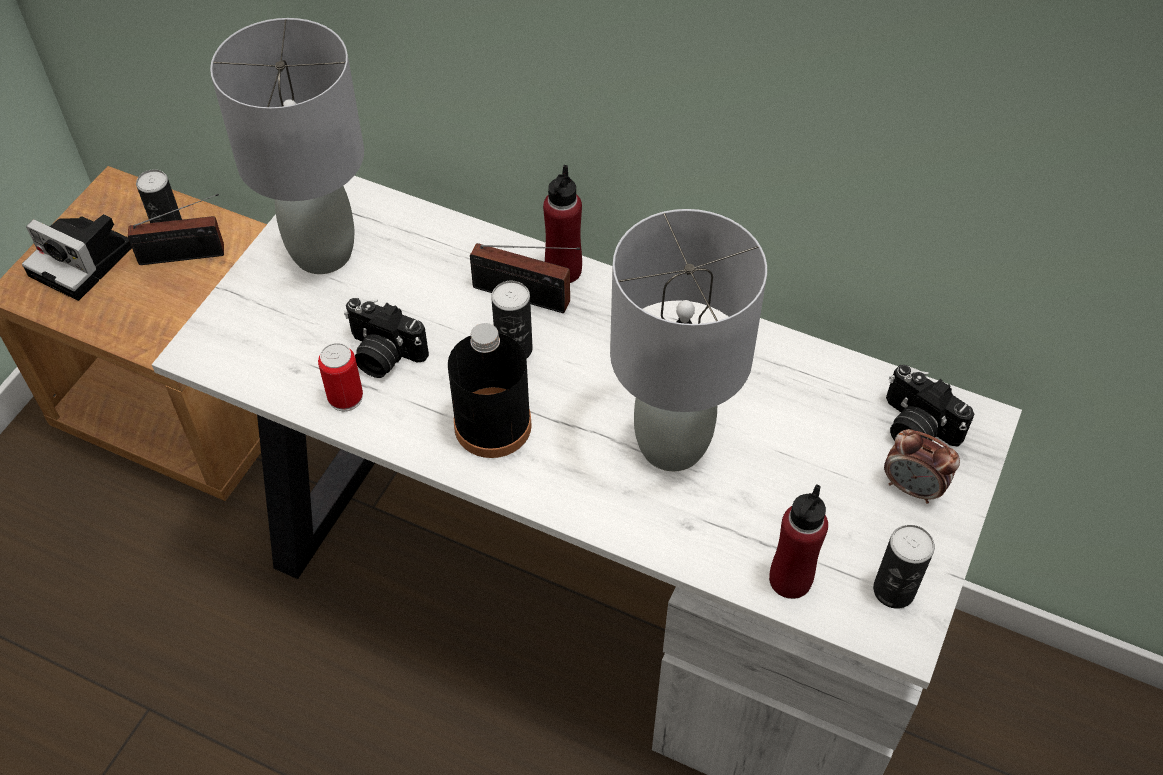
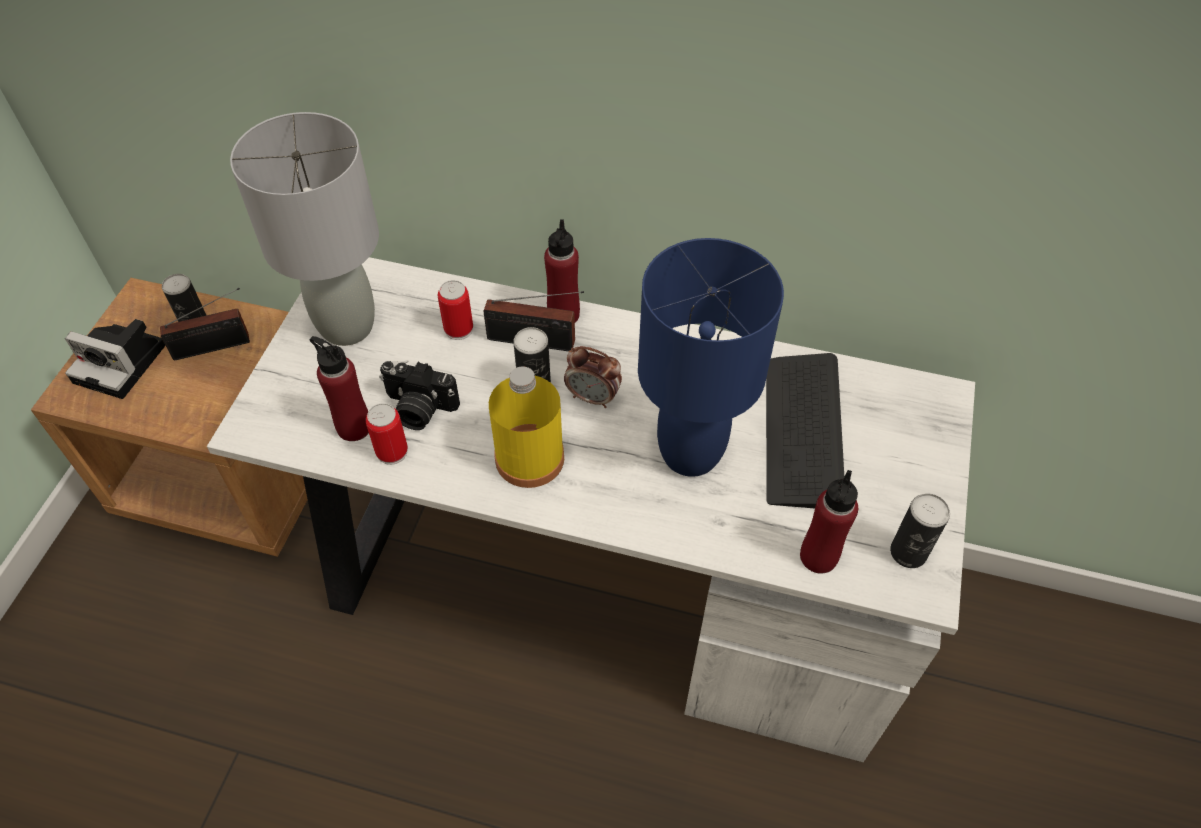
camera: 10 degrees left, 0 degrees up
black bottle [448,323,532,458] -> yellow bottle [489,367,564,488]
grey table lamp [610,209,767,471] -> blue table lamp [638,238,784,477]
alarm clock [884,429,960,504] -> alarm clock moved to [564,346,622,408]
camera [886,365,974,447] -> none
none -> red bottle [310,336,369,441]
none -> can [438,280,473,340]
none -> keyboard [766,353,844,508]

